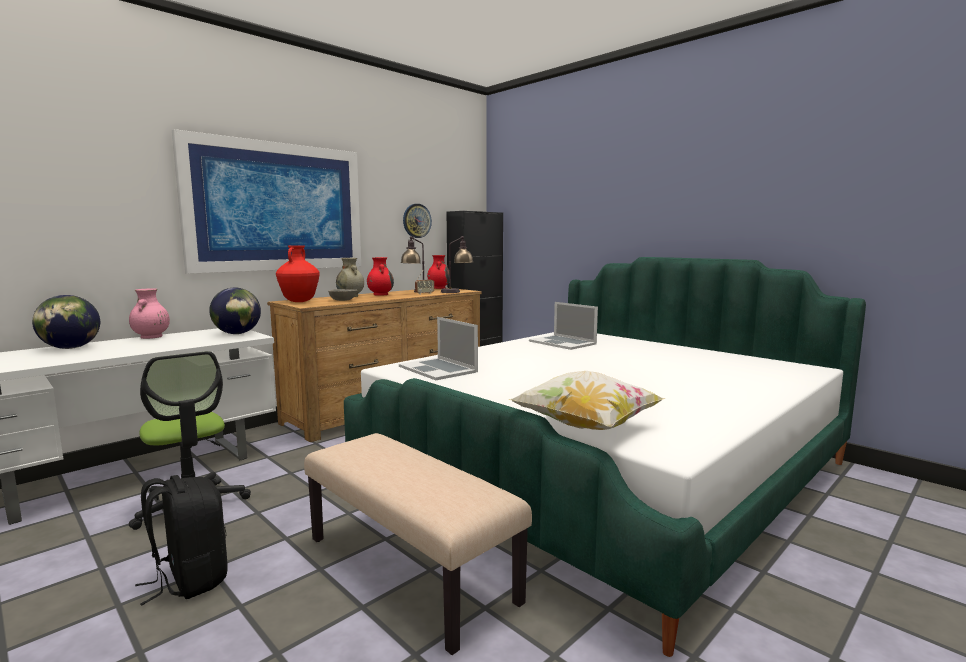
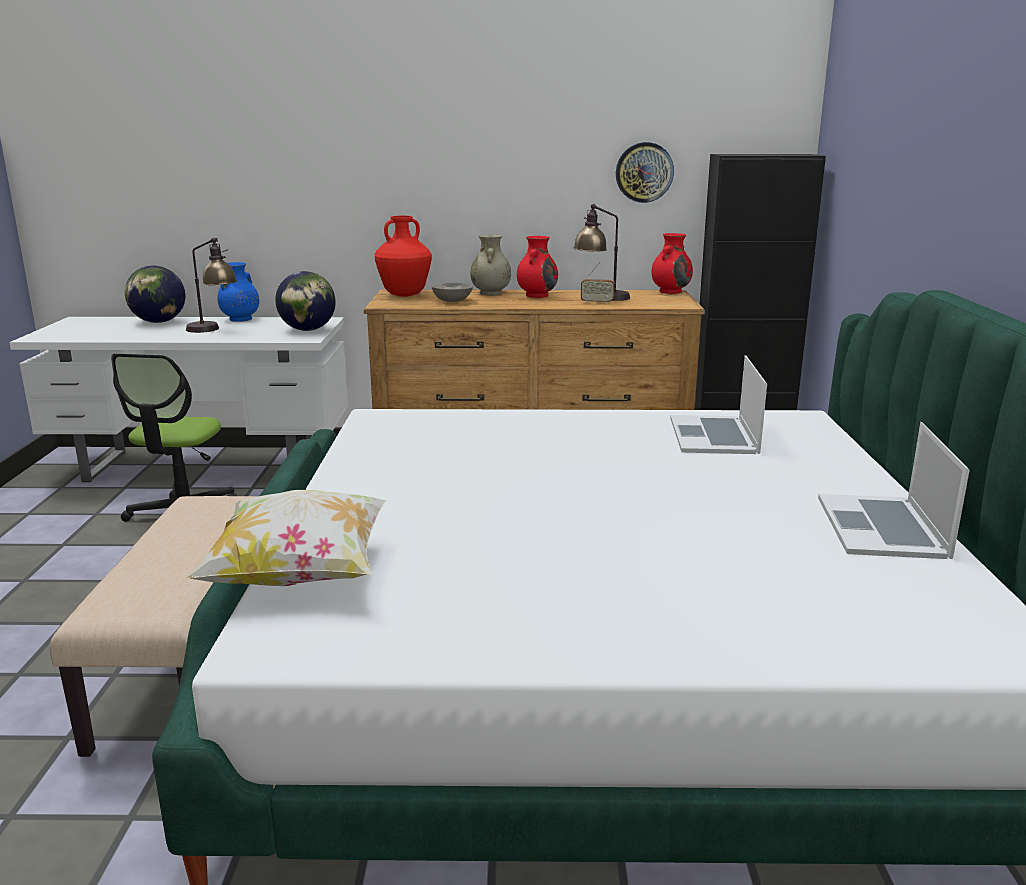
camera: 45 degrees right, 10 degrees up
pink vase [129,288,170,339] -> blue vase [217,262,259,322]
black backpack [135,475,227,605] -> none
picture [172,129,361,274] -> none
laptop [399,317,478,380] -> laptop moved to [818,422,970,559]
table lamp [441,236,473,293] -> table lamp moved to [186,238,237,333]

